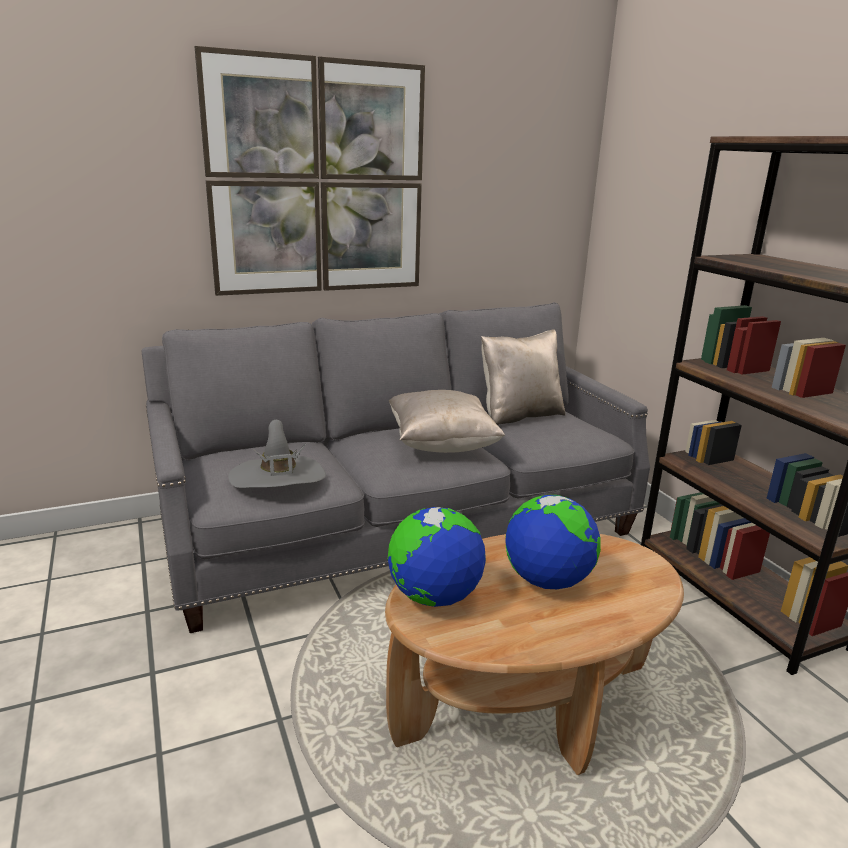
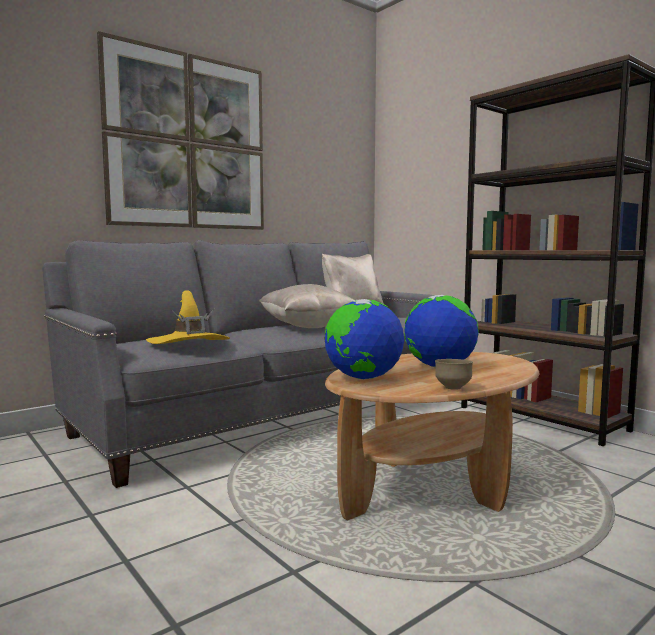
camera: 15 degrees left, 15 degrees down
grey hat [228,420,326,488] -> yellow hat [146,290,230,344]
none -> brown bowl [435,359,473,390]

